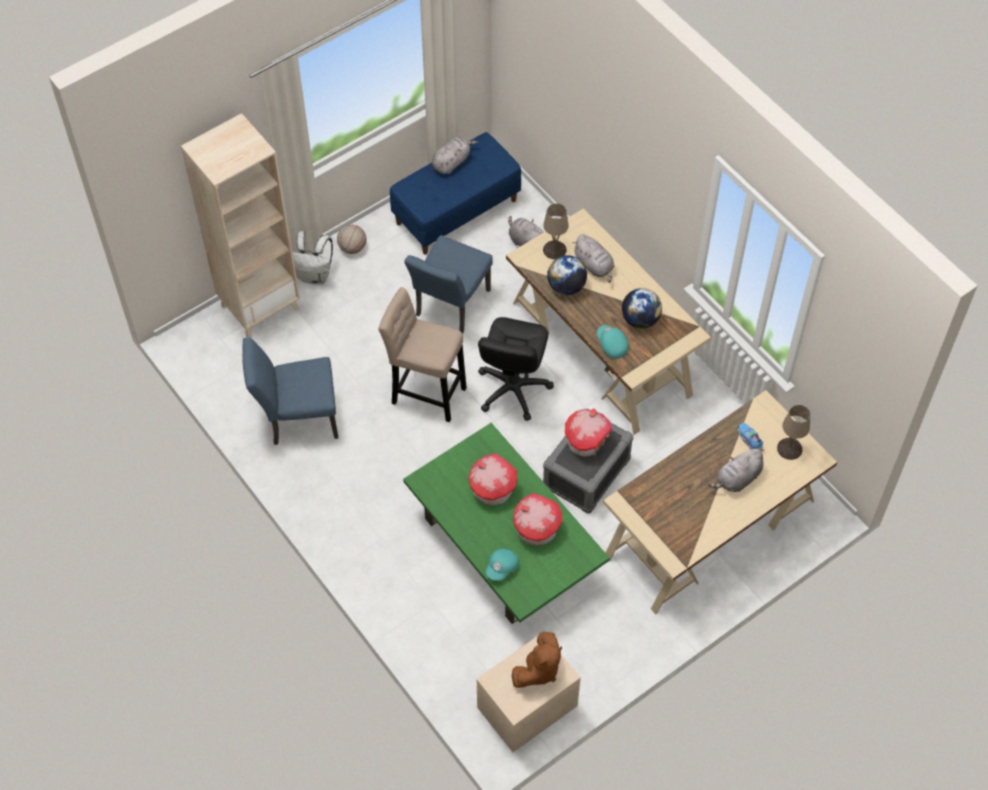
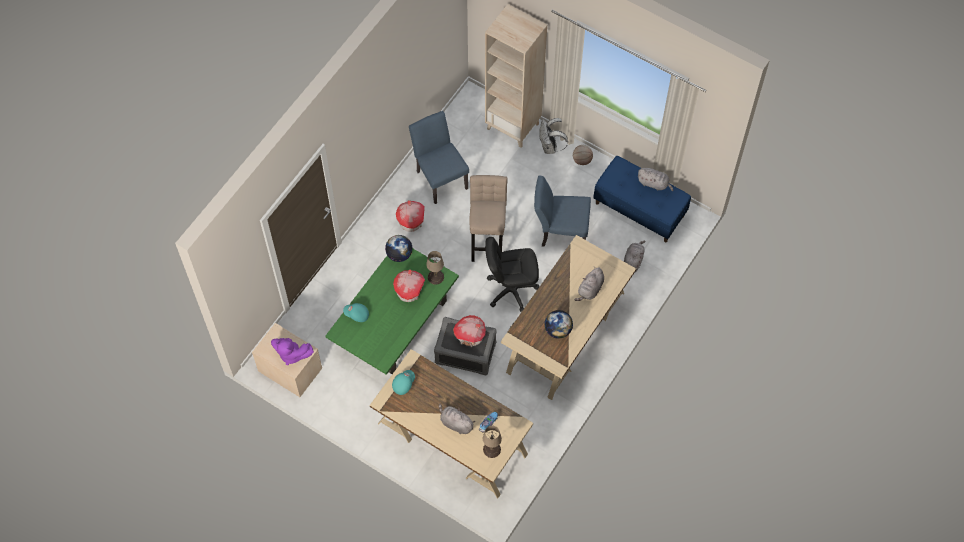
camera: 70 degrees right, 5 degrees up
brown plush toy [512,632,562,688] -> purple plush toy [271,338,314,365]
toy house [513,493,562,545] -> toy house moved to [396,200,425,232]
beige table lamp [543,203,569,259] -> beige table lamp moved to [426,251,444,285]
globe [547,255,587,295] -> globe moved to [385,235,413,262]
turquoise cap [597,325,628,359] -> turquoise cap moved to [392,370,415,395]

